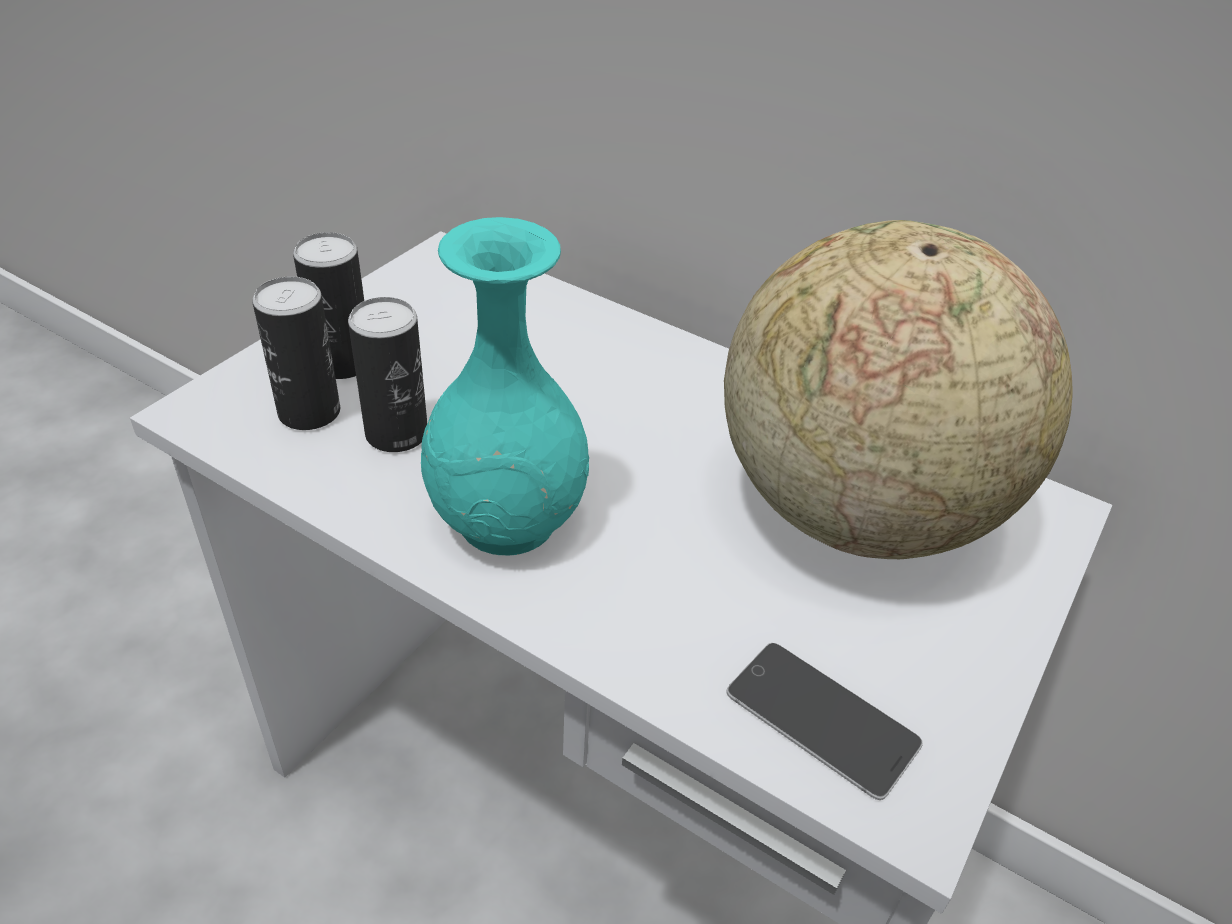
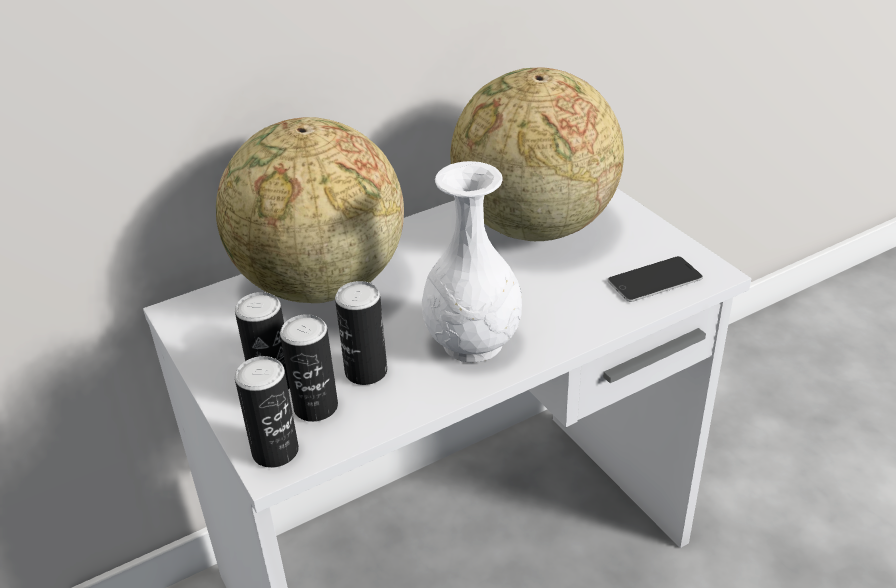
camera: 60 degrees left, 5 degrees down
turquoise vase [421,217,589,555] -> white vase [422,161,522,363]
none -> globe [216,117,404,303]
none -> can [235,356,299,468]

